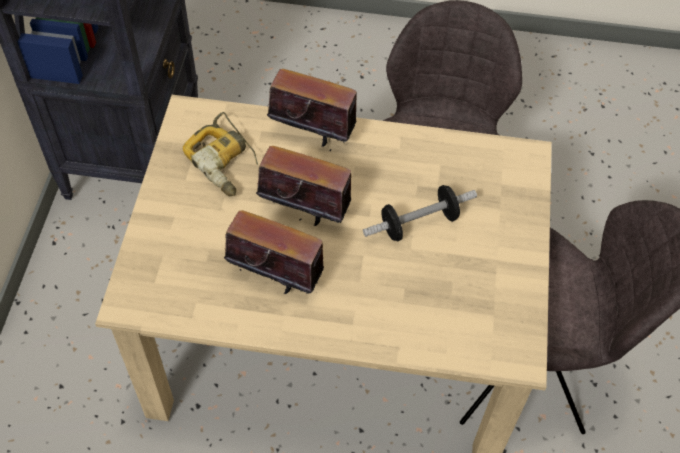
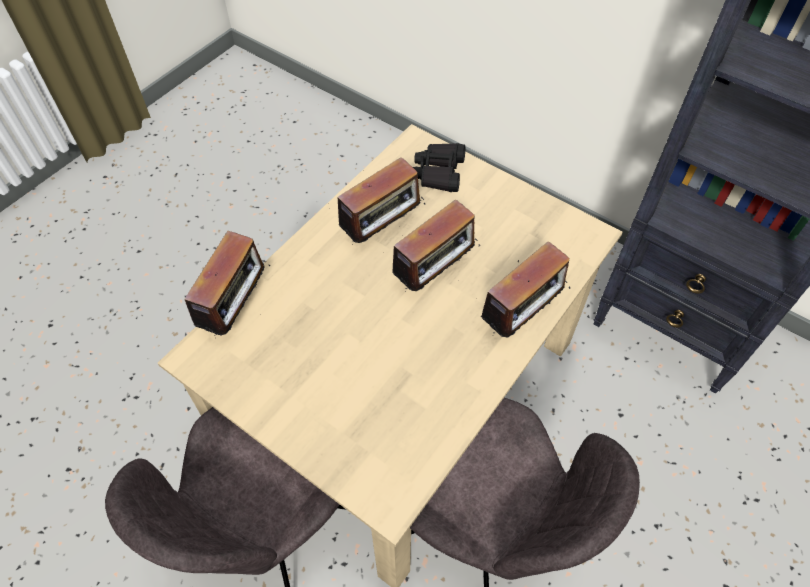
camera: 120 degrees right, 0 degrees up
power drill [183,112,258,196] -> none
dumbbell [363,185,477,241] -> none
none -> radio [179,231,270,336]
none -> black binoculars [413,143,465,192]

